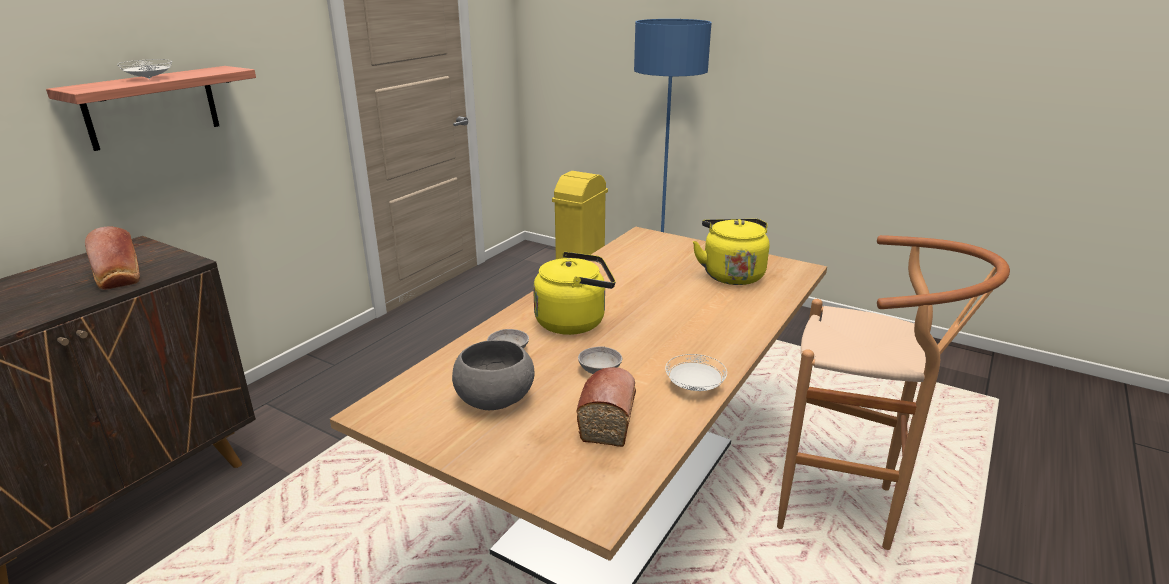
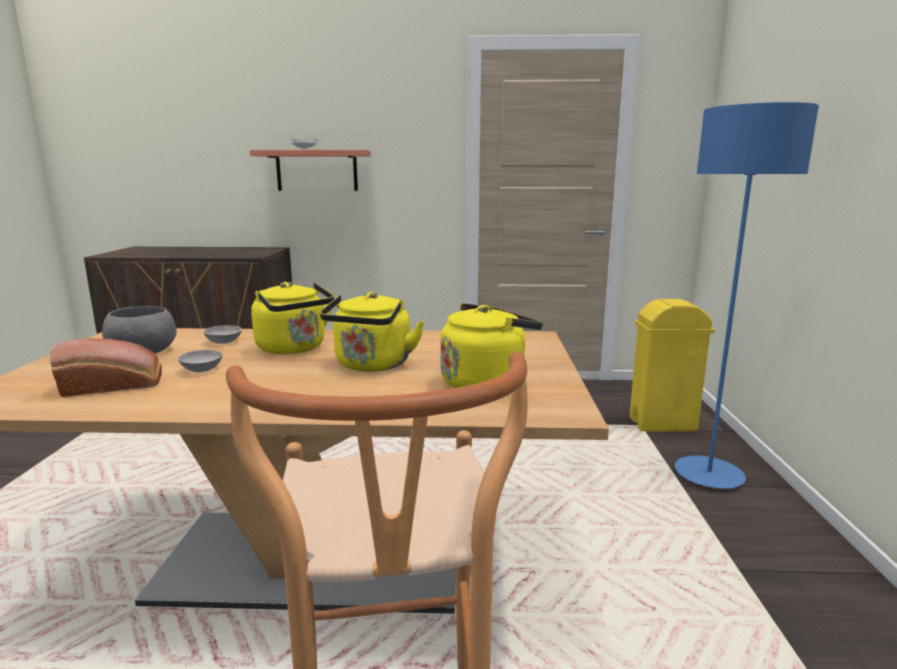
camera: 60 degrees right, 10 degrees down
bread [85,226,140,290] -> none
white plate [665,354,727,391] -> none
none -> yellow kettle [320,292,424,372]

